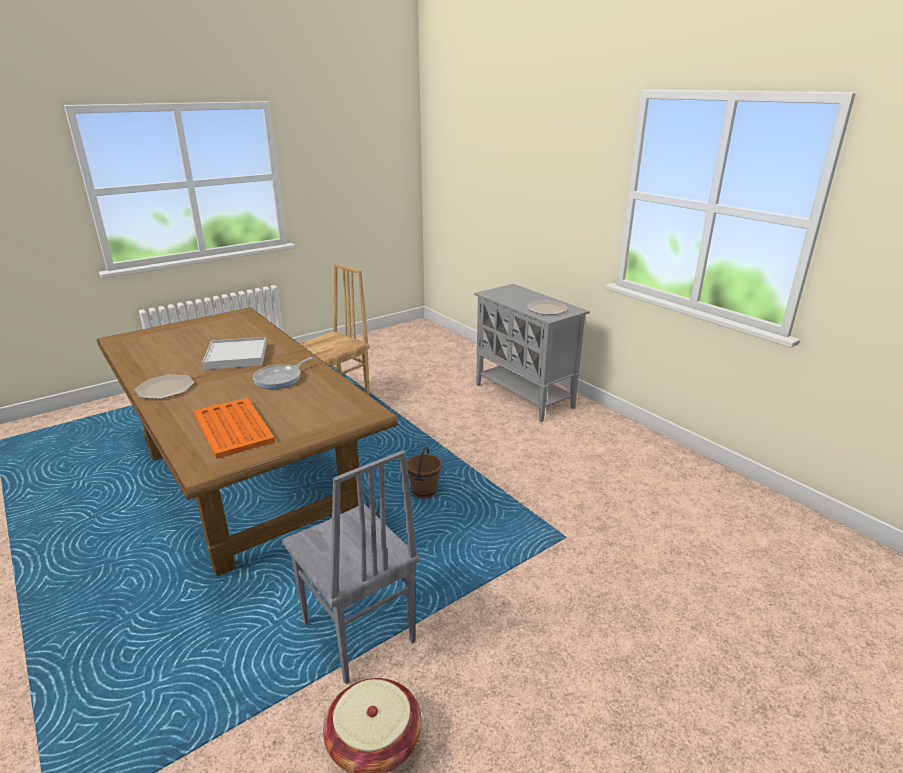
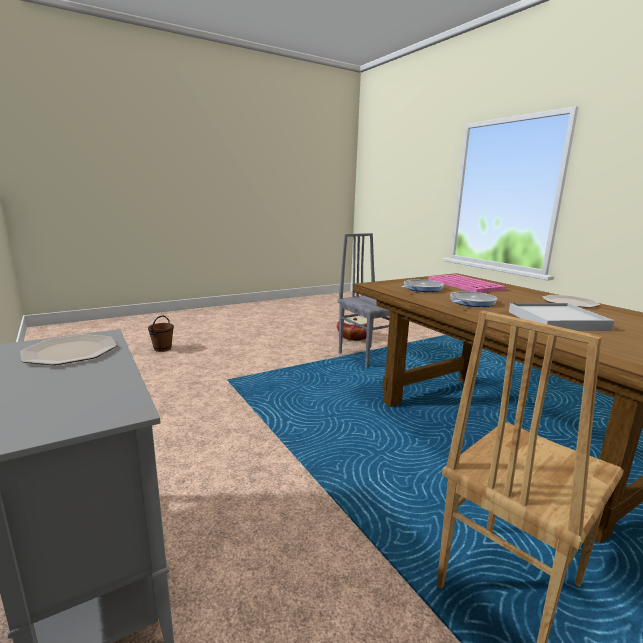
camera: 175 degrees left, 10 degrees down
orange tray [194,398,275,459] -> pink tray [428,274,506,293]
brown bucket [407,447,442,499] -> brown bucket moved to [148,315,174,352]
none -> frying pan [401,279,444,292]

